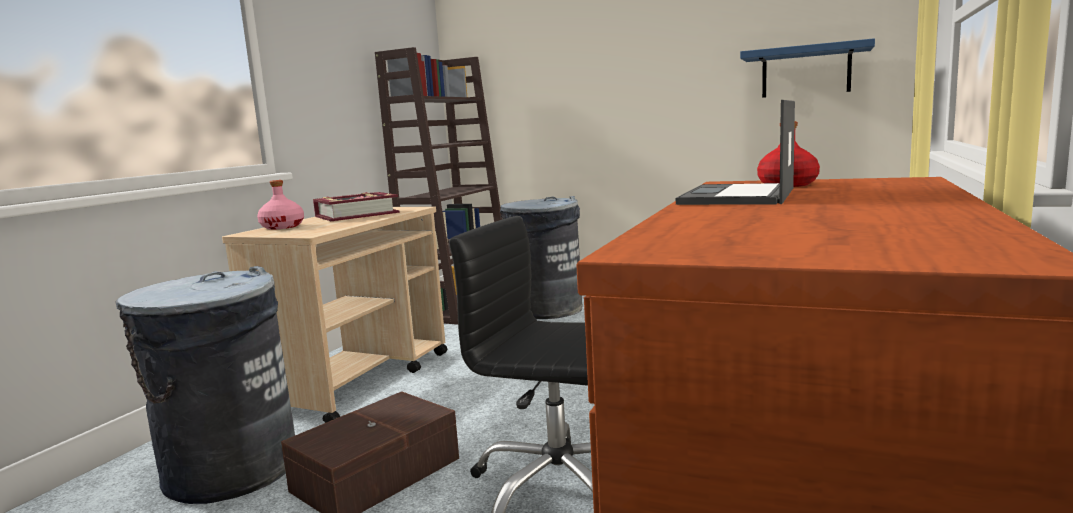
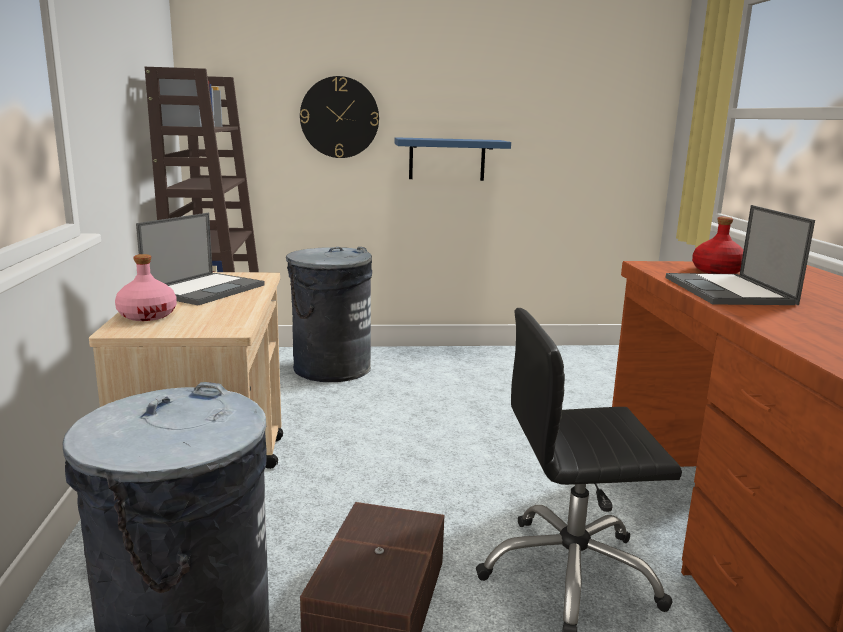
camera: 30 degrees left, 5 degrees up
book [313,192,400,221] -> laptop [136,213,265,305]
blue shelf [740,38,875,98] -> blue shelf moved to [395,137,511,181]
none -> wall clock [300,76,379,158]

